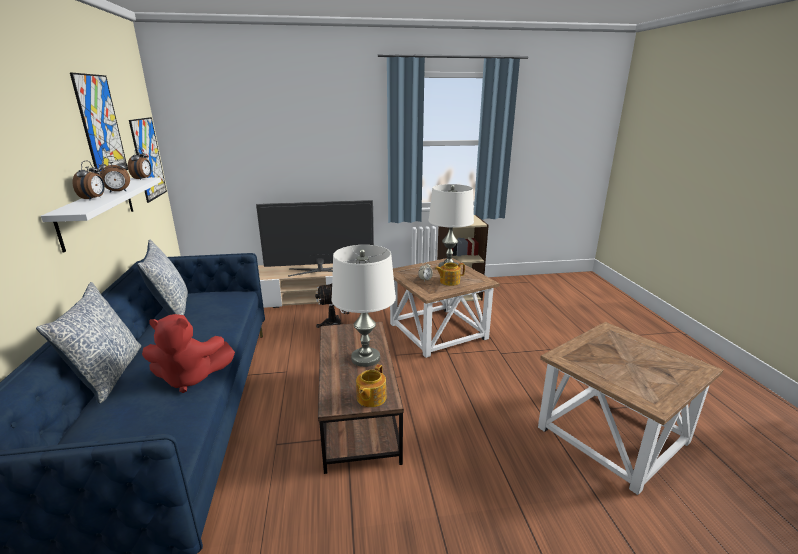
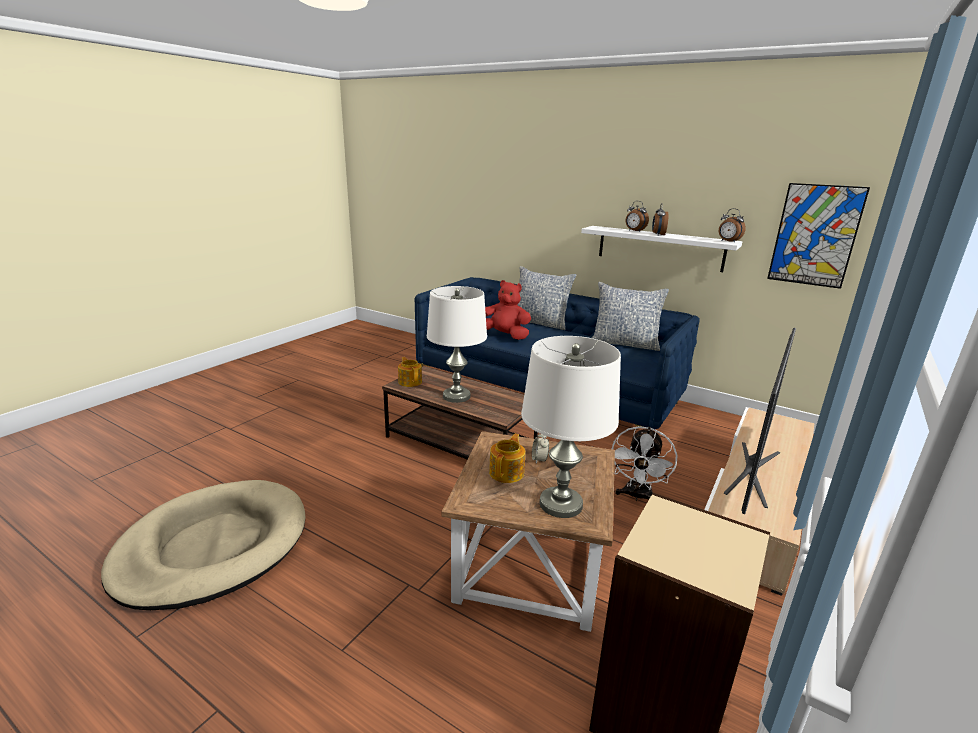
camera: 130 degrees right, 0 degrees up
picture [70,73,128,175] -> none
red plush toy [142,314,235,393] -> red plush toy turned 75 degrees clockwise [485,280,531,340]
brown side table [538,322,723,495] -> beige dog bed [101,480,305,610]

